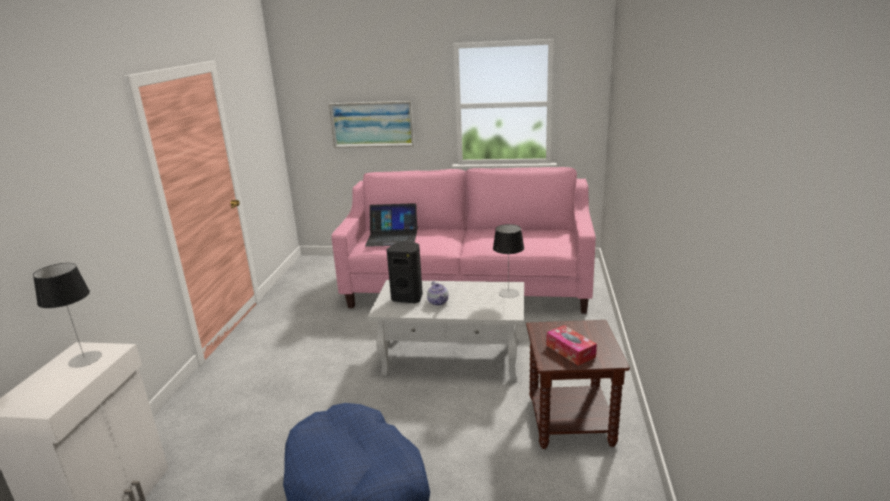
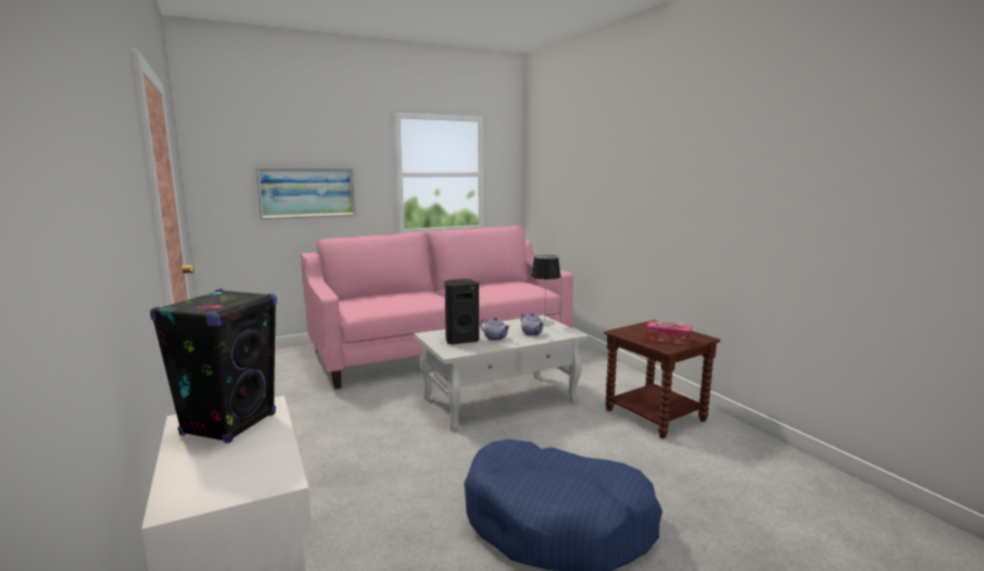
camera: 35 degrees left, 10 degrees down
table lamp [33,263,102,368] -> black speaker [150,289,277,443]
laptop [365,203,418,247] -> none
none -> teapot [521,313,544,336]

